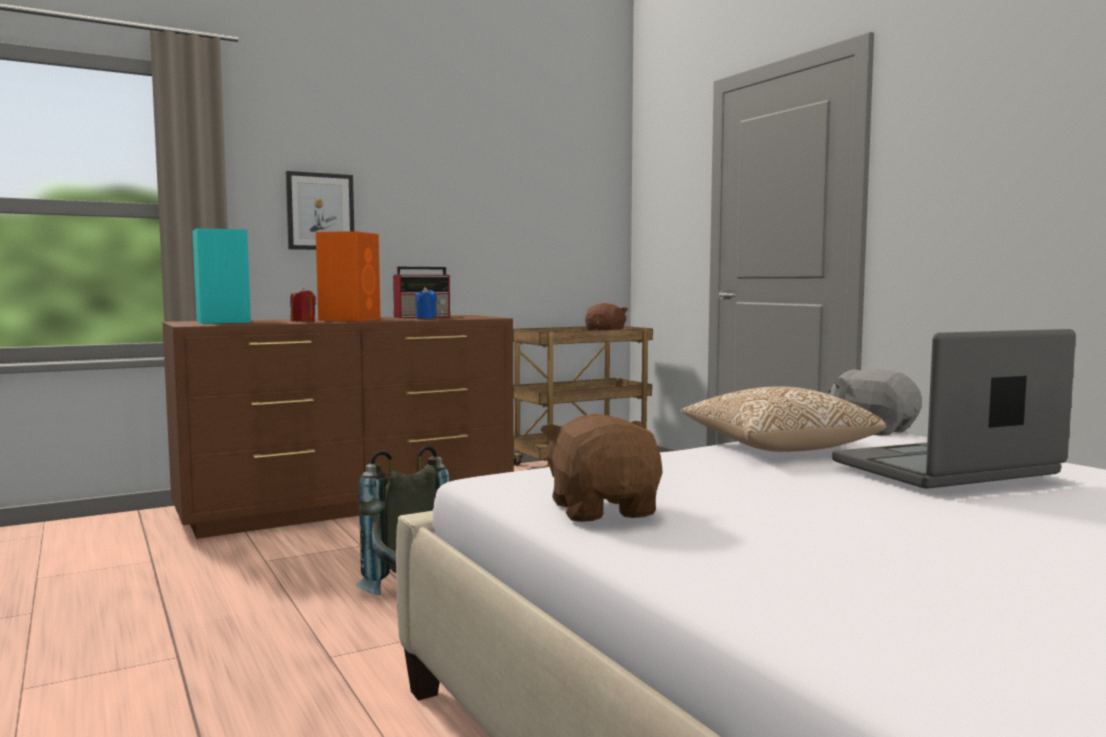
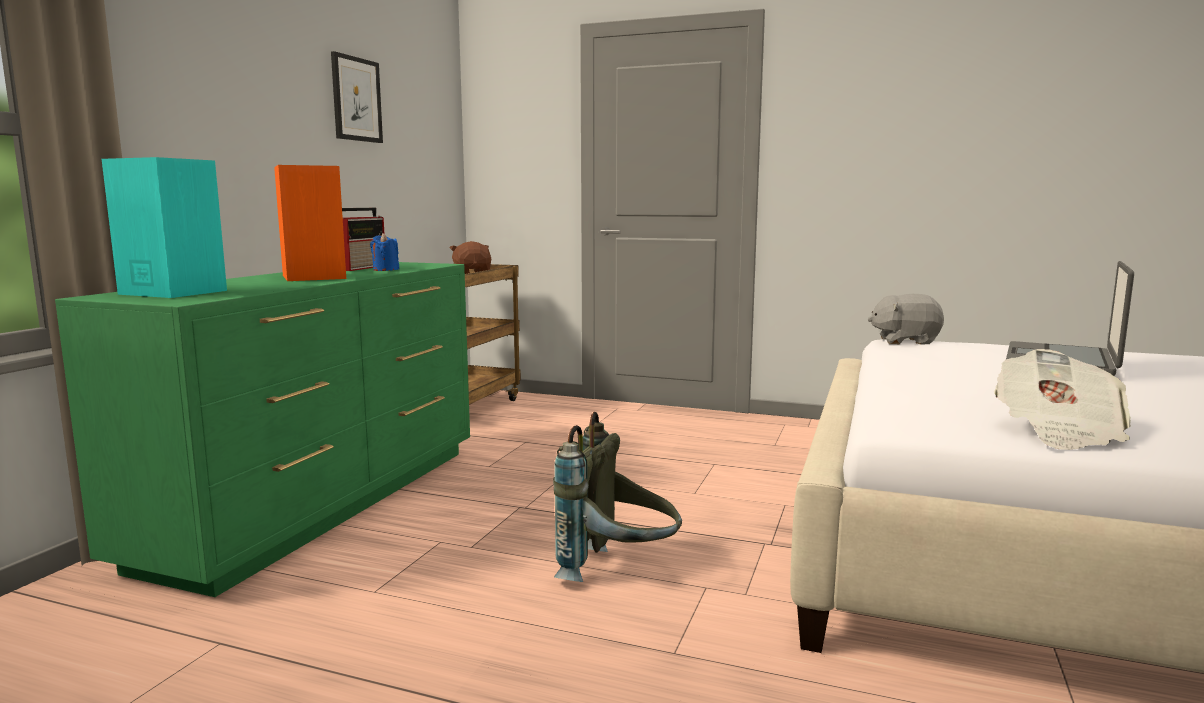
camera: 40 degrees left, 5 degrees up
brown dresser [163,315,514,539] -> green dresser [55,262,470,597]
picture [286,171,354,250] -> picture moved to [331,51,383,143]
red candle [290,288,316,322] -> none
brown plush toy [541,413,662,522] -> newspaper [994,349,1131,450]
pillow [681,386,887,452] -> none

